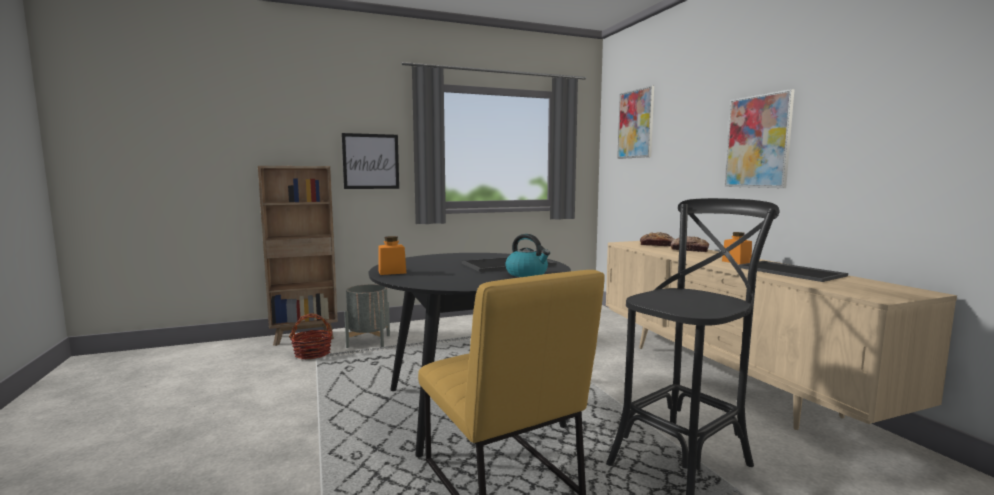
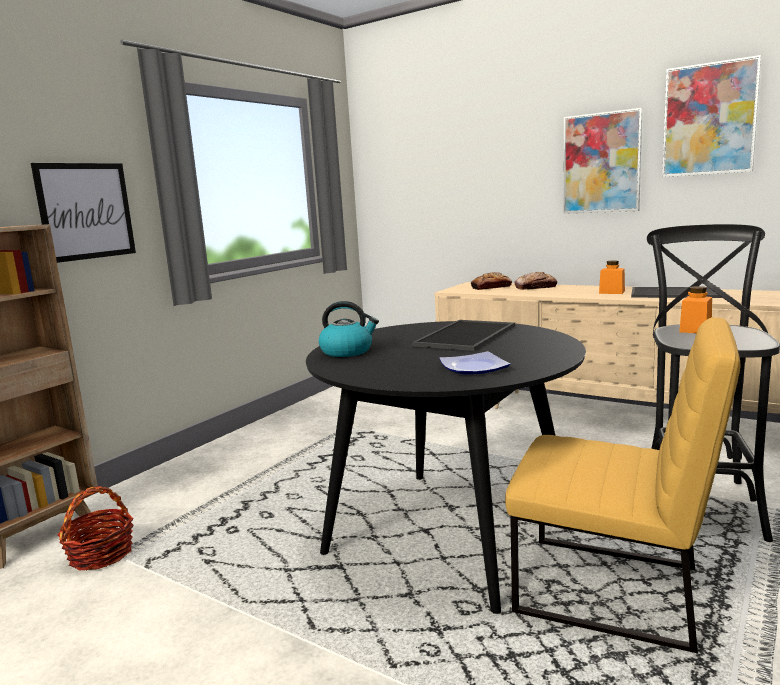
camera: 35 degrees left, 5 degrees up
grey planter [344,284,390,348] -> none
orange jar [378,236,406,275] -> orange jar moved to [679,286,712,333]
kettle [505,234,550,277] -> kettle moved to [318,301,379,357]
picture [617,86,654,159] -> picture moved to [662,55,761,177]
none -> plate [439,351,511,374]

